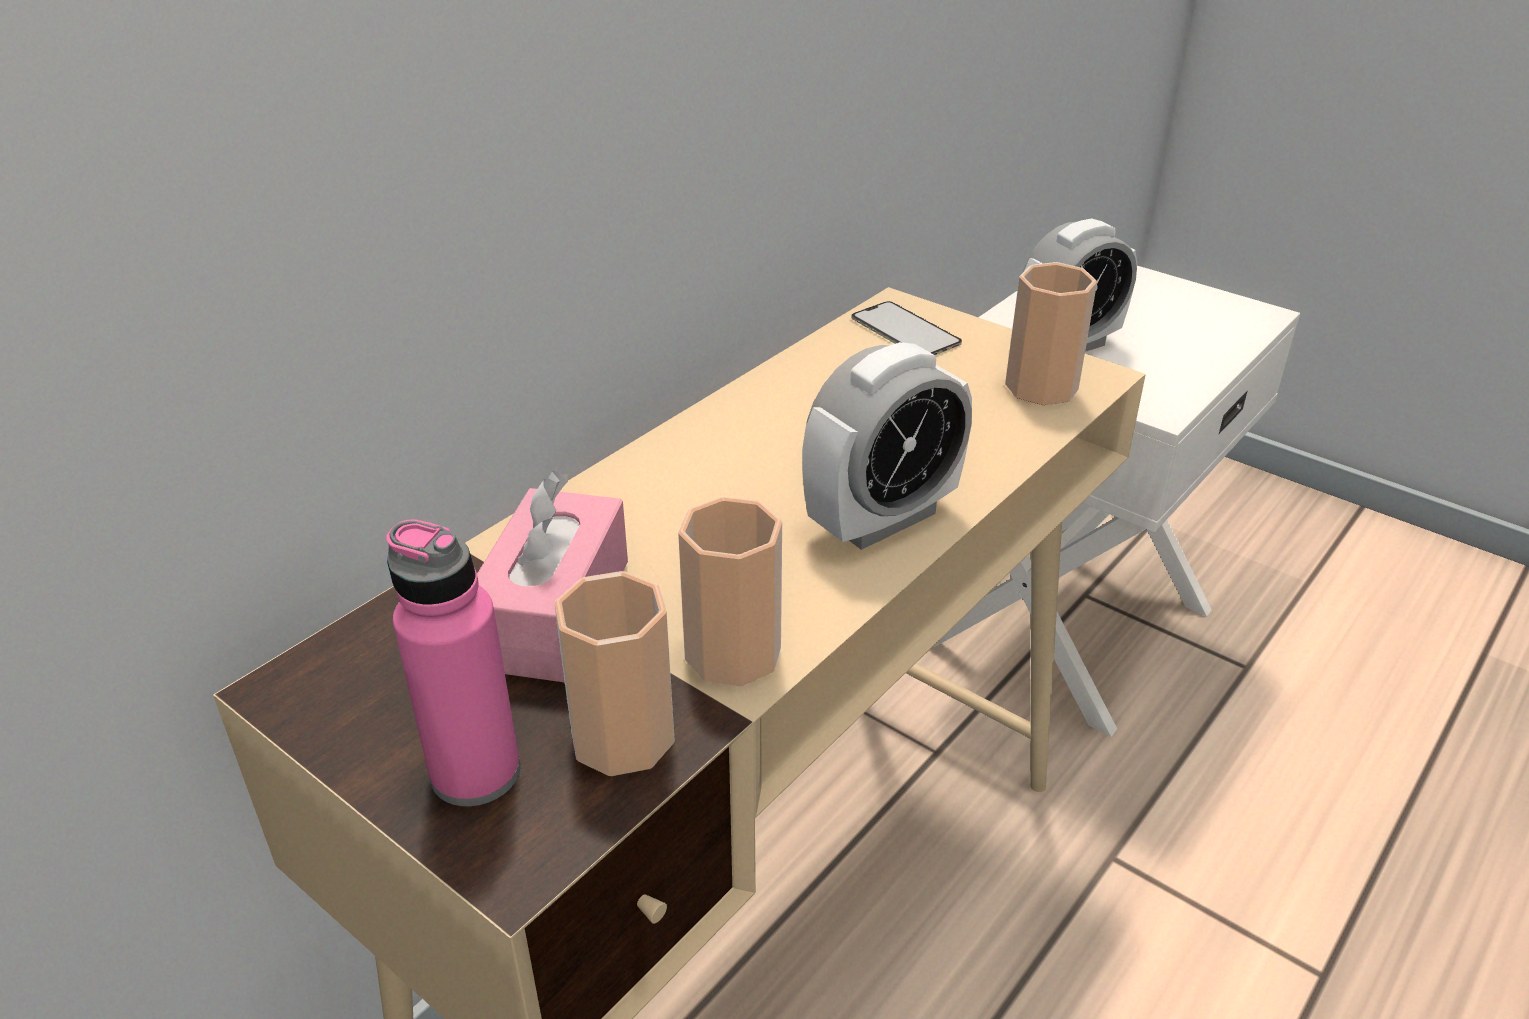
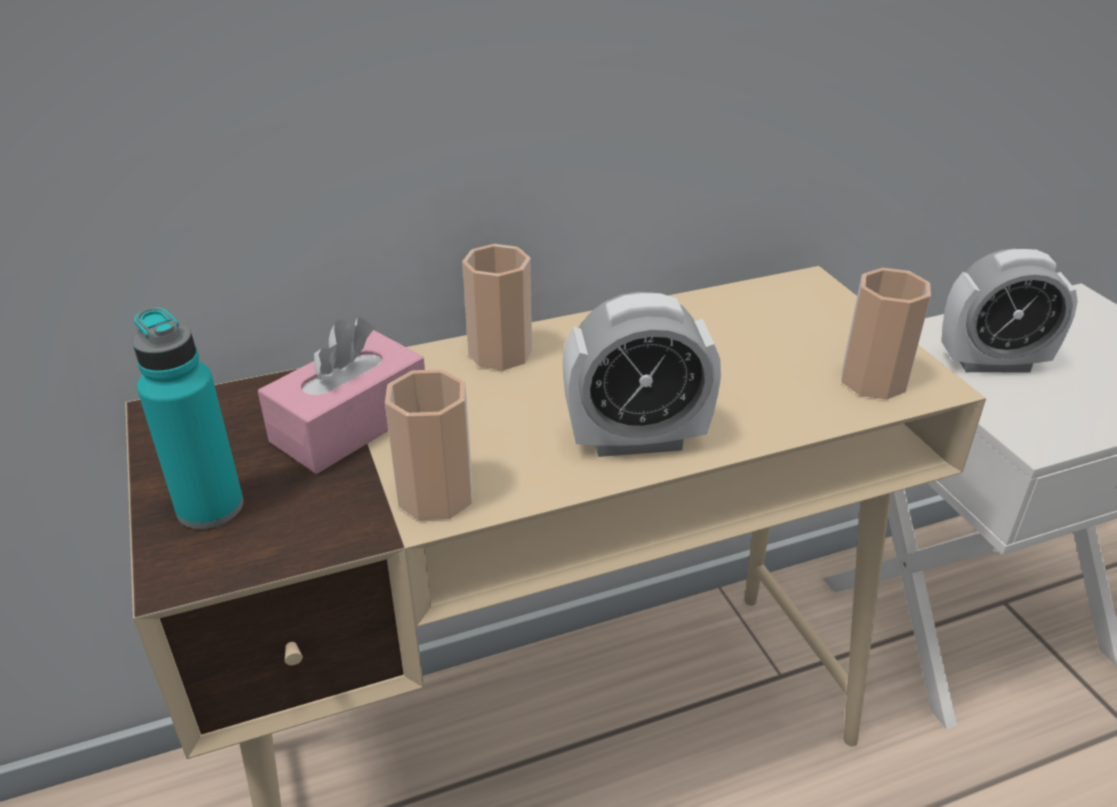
camera: 30 degrees right, 0 degrees up
pink bottle [386,519,520,806] -> turquoise bottle [133,307,244,529]
cup [554,571,675,776] -> cup moved to [462,244,532,371]
phone [851,301,962,355] -> none

